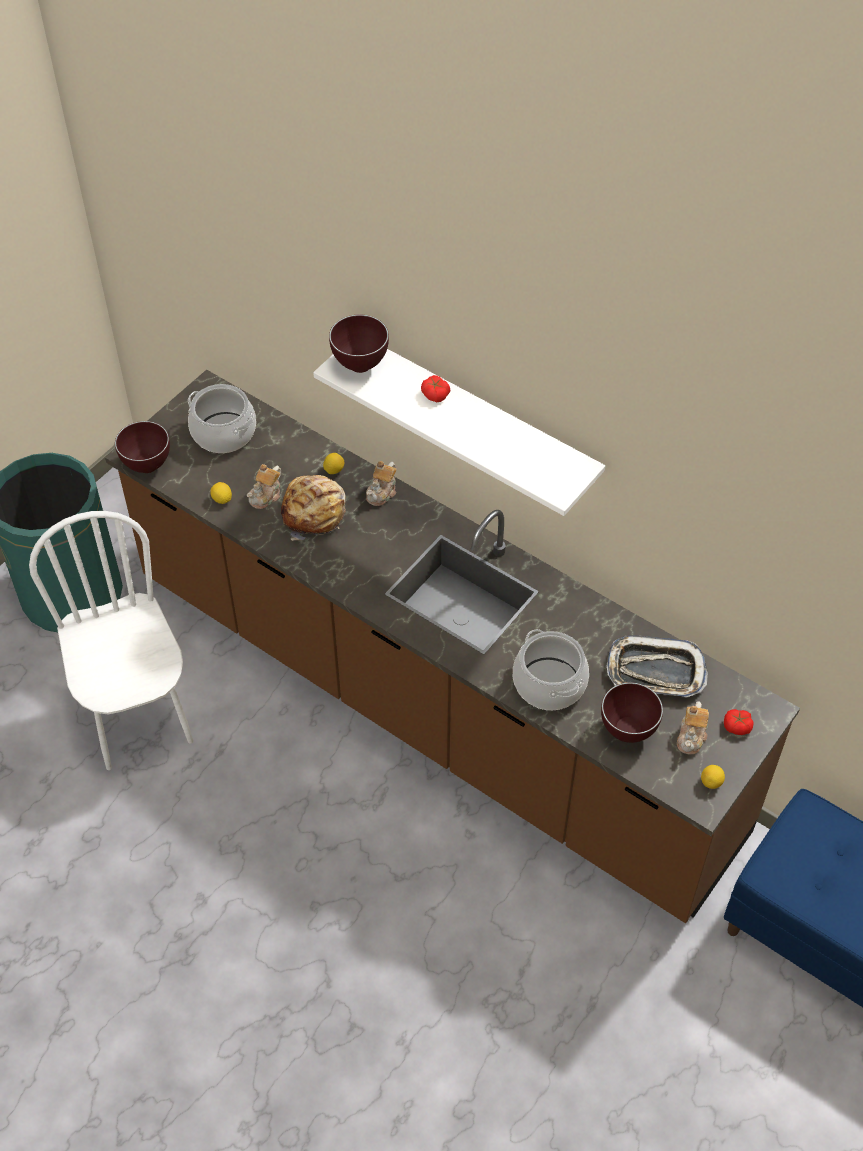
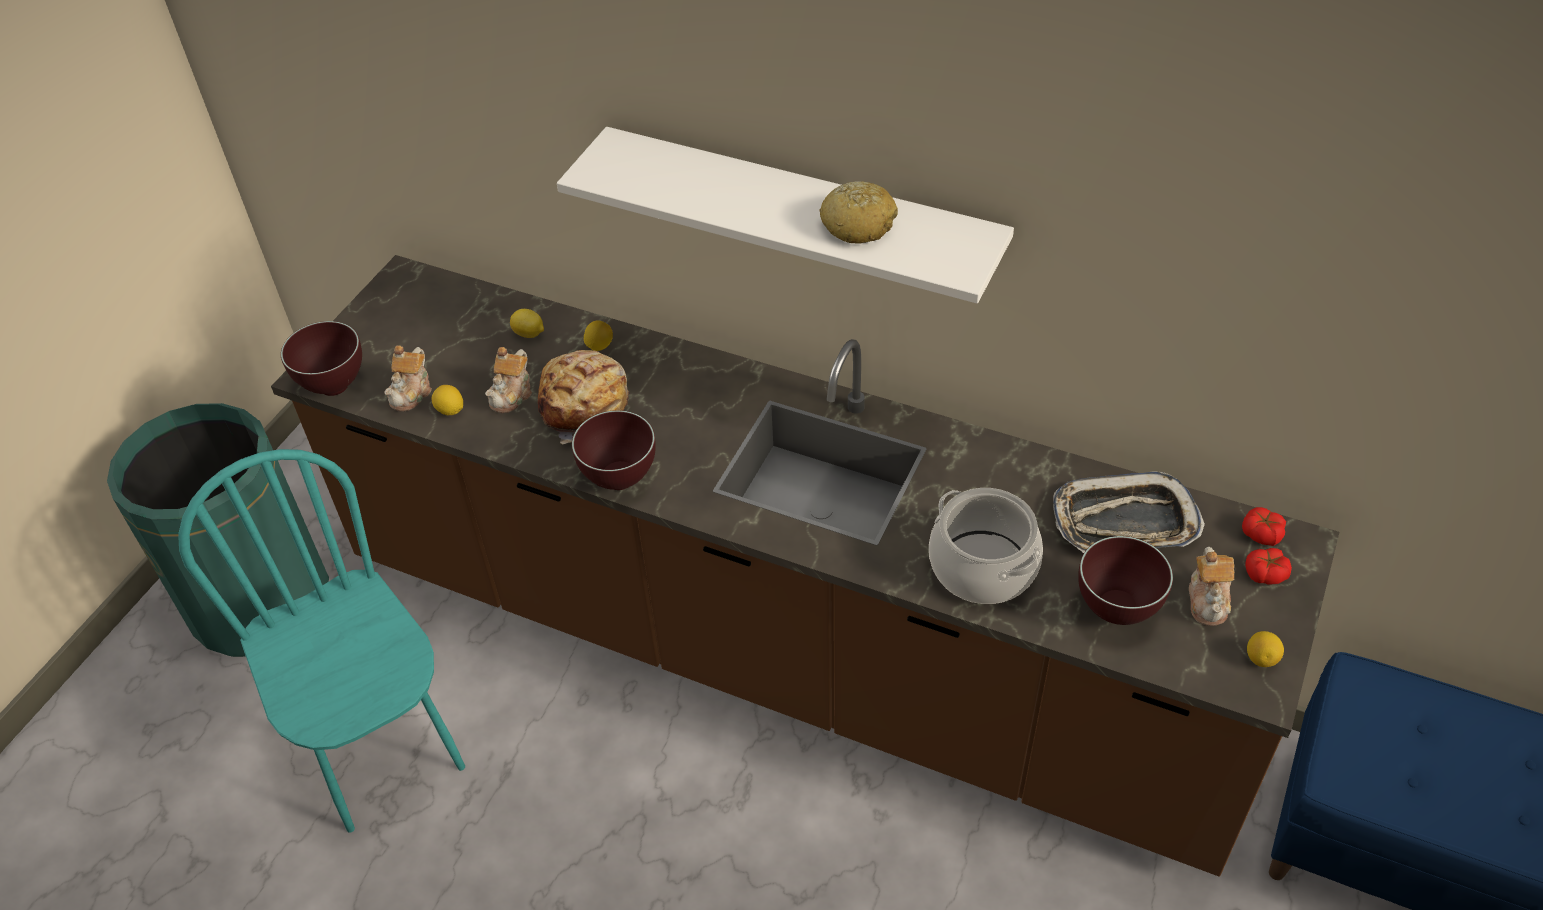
camera: 10 degrees left, 5 degrees down
white chair [29,511,193,770] -> turquoise chair [178,449,465,833]
cooking pot [188,384,256,453] -> none
brown bowl [329,315,389,373] -> brown bowl moved to [572,410,656,490]
teapot [366,461,396,506] -> teapot moved to [384,345,432,412]
tomato [421,375,450,402] -> tomato moved to [1242,507,1286,546]
none -> lemon [510,309,544,338]
none -> bread [819,181,898,244]

